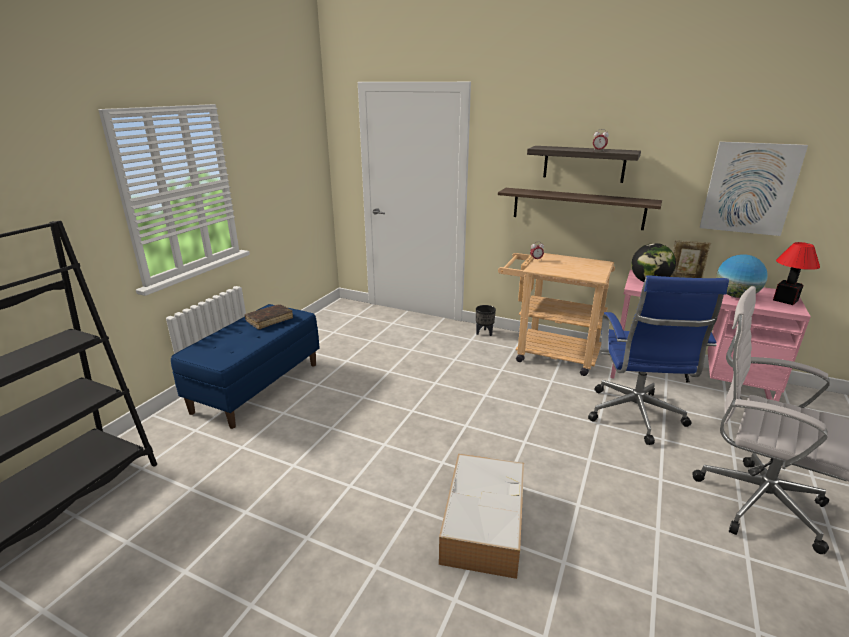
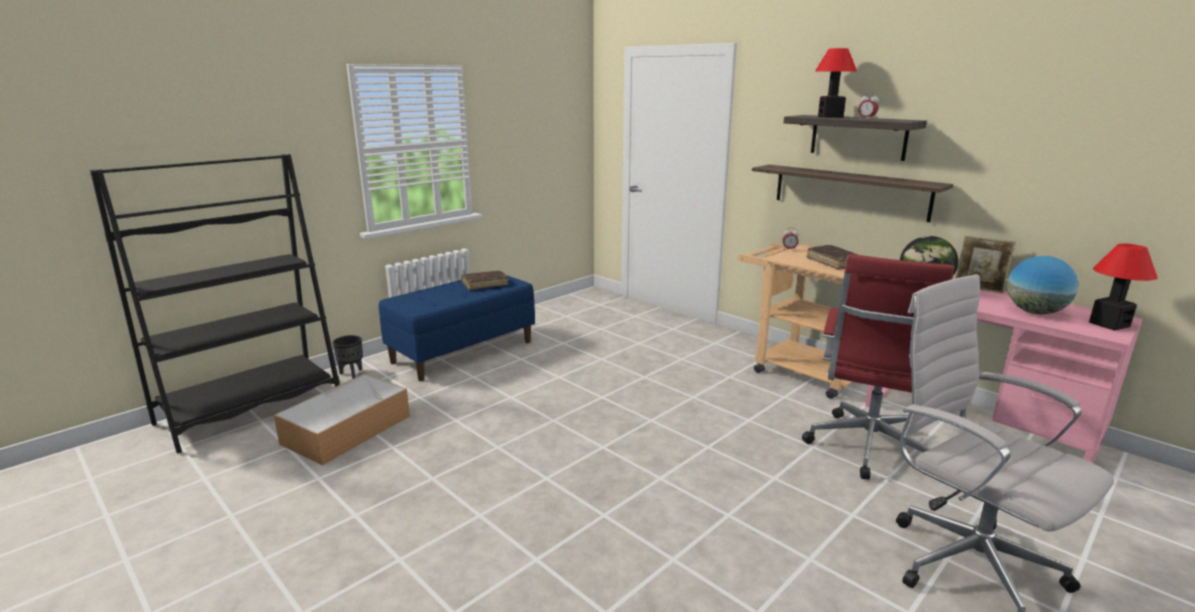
camera: 20 degrees right, 5 degrees down
storage box [439,454,524,579] -> storage box moved to [274,374,410,465]
black planter [476,305,496,336] -> black planter moved to [333,335,363,379]
blue office chair [588,276,729,445] -> red office chair [802,254,954,479]
picture [700,141,808,236] -> none
none -> brown book [807,245,858,270]
none -> table lamp [815,48,857,118]

